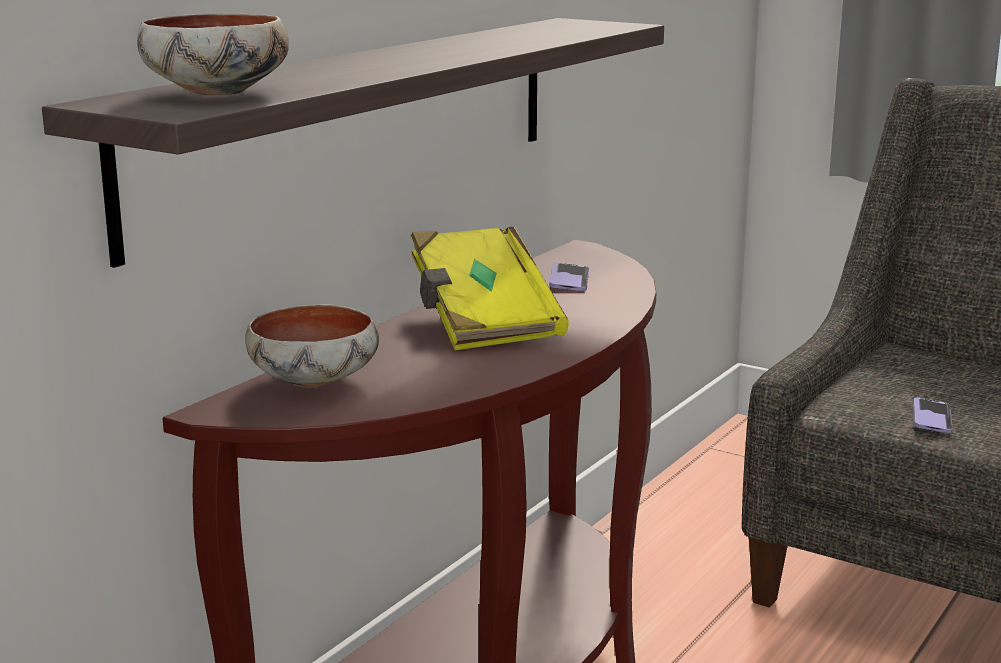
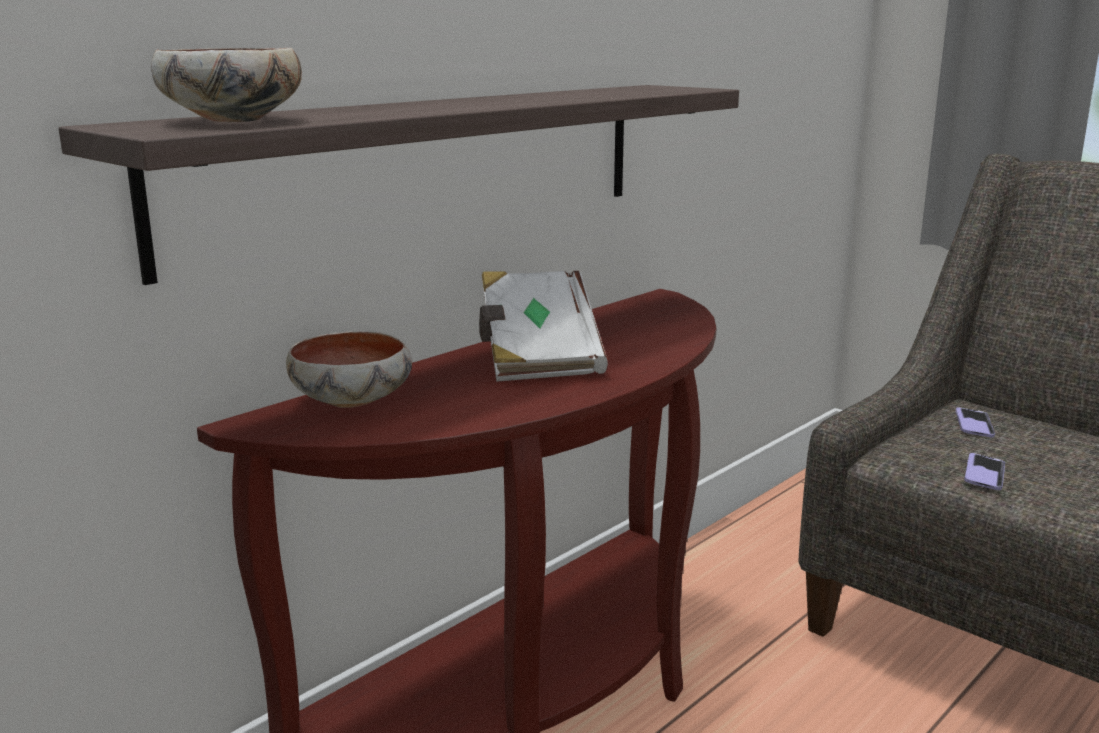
camera: 10 degrees right, 0 degrees up
yellow book [411,227,569,350] -> white book [479,271,608,382]
phone [549,263,589,291] -> phone moved to [955,407,995,438]

